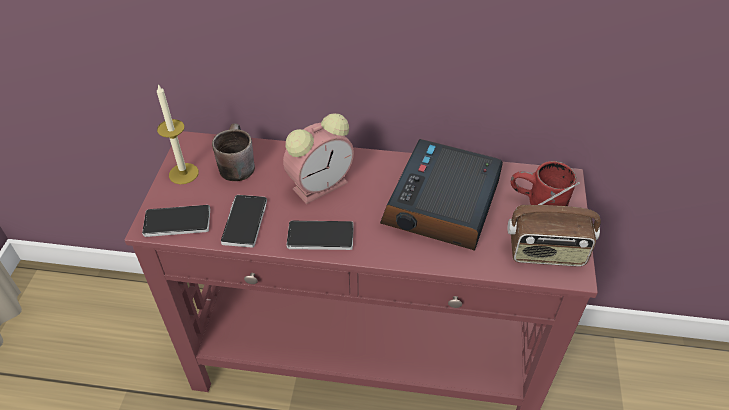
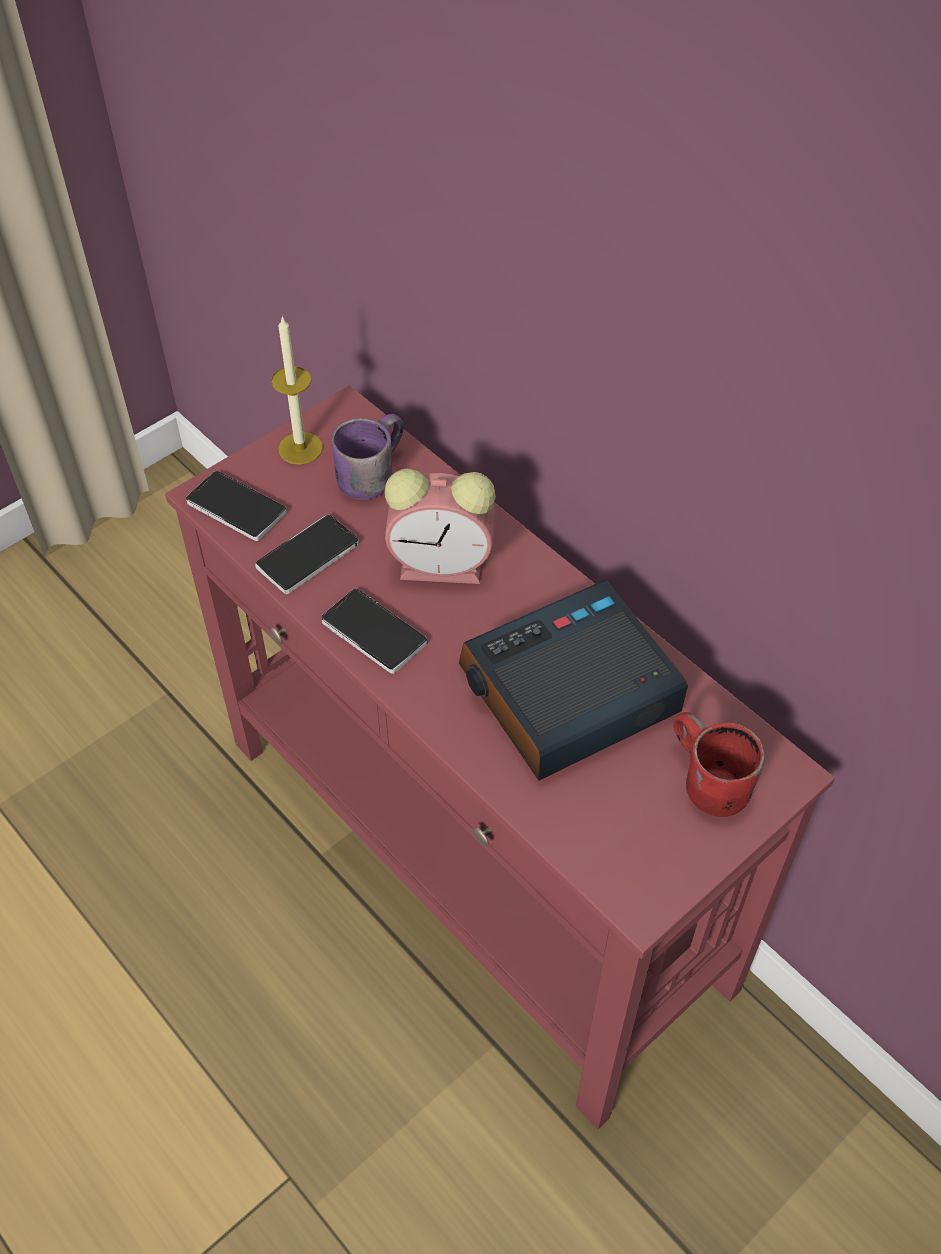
camera: 40 degrees right, 5 degrees up
brown mug [212,123,255,181] -> purple mug [331,414,404,500]
radio [507,182,601,267] -> none

